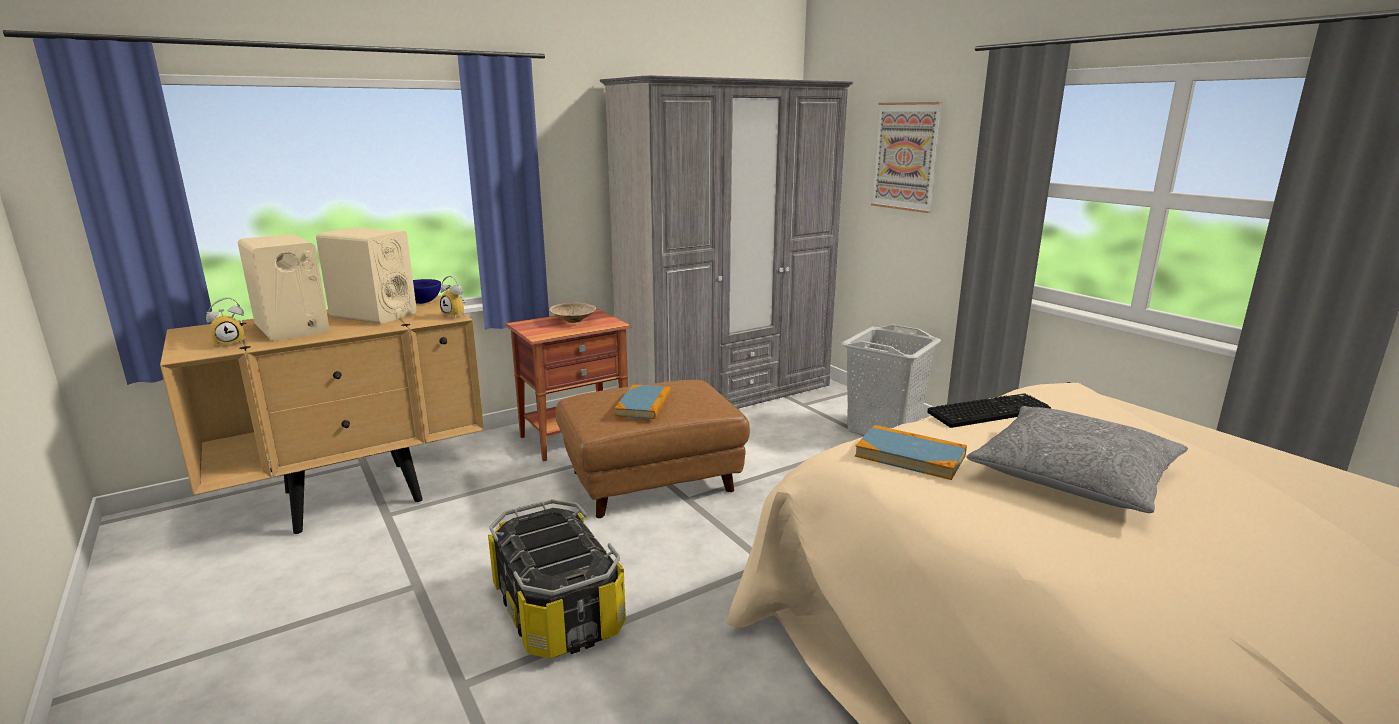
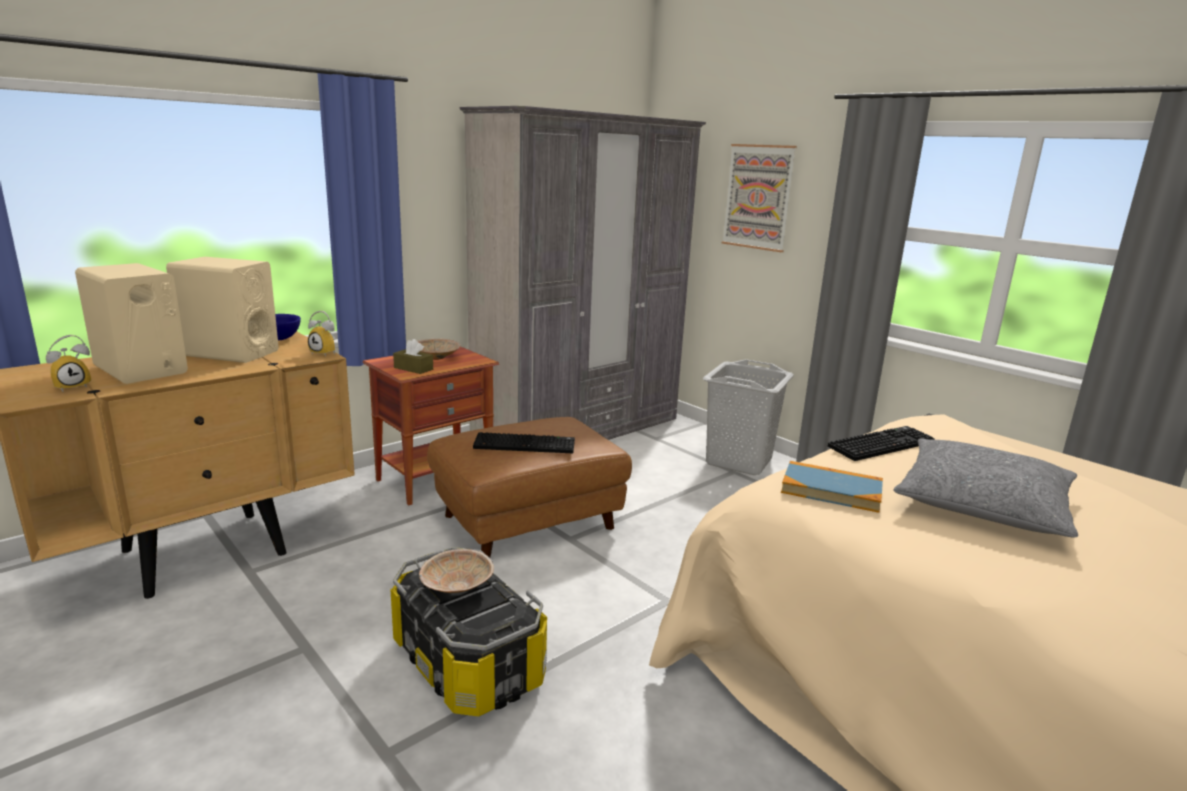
camera: 10 degrees left, 0 degrees up
book [615,385,671,419] -> keyboard [473,432,575,453]
none -> brown tissue box [393,339,433,374]
none -> beige bowl [419,549,494,593]

